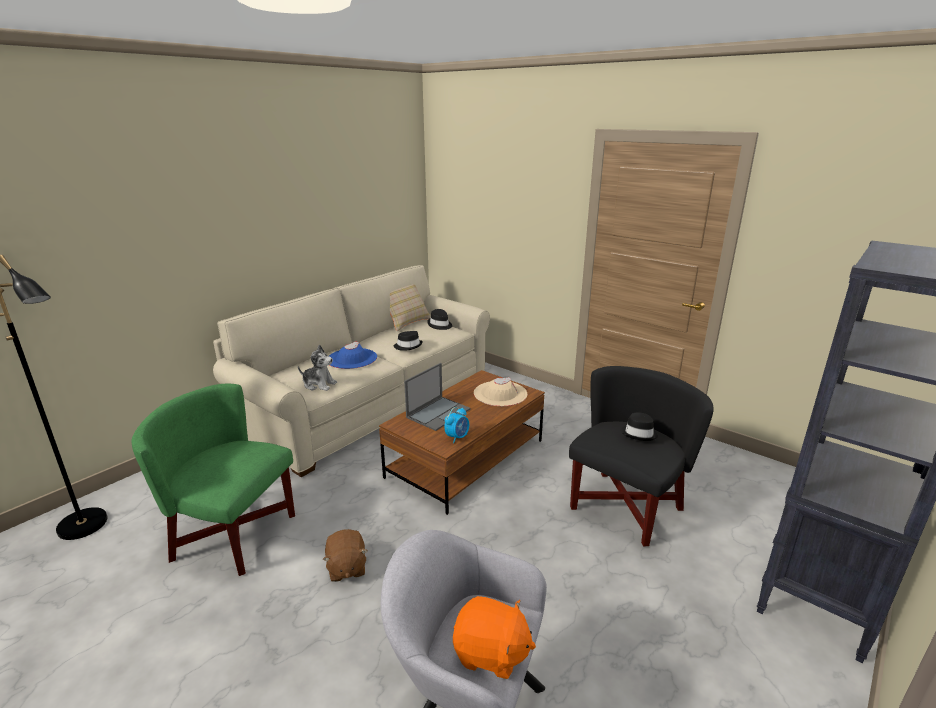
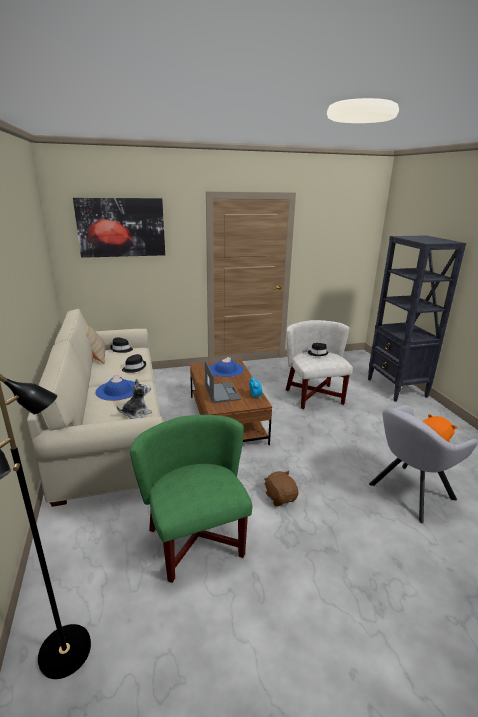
camera: 55 degrees left, 0 degrees up
green armchair [132,384,295,576] -> green armchair turned 105 degrees clockwise [130,415,252,583]
brown plush toy [323,529,367,582] -> brown plush toy turned 135 degrees counterclockwise [264,471,298,506]
beige hat [474,377,528,406] -> blue hat [209,357,244,377]
black armchair [569,366,714,546] -> white armchair [286,320,353,409]
none -> picture [73,198,165,258]

